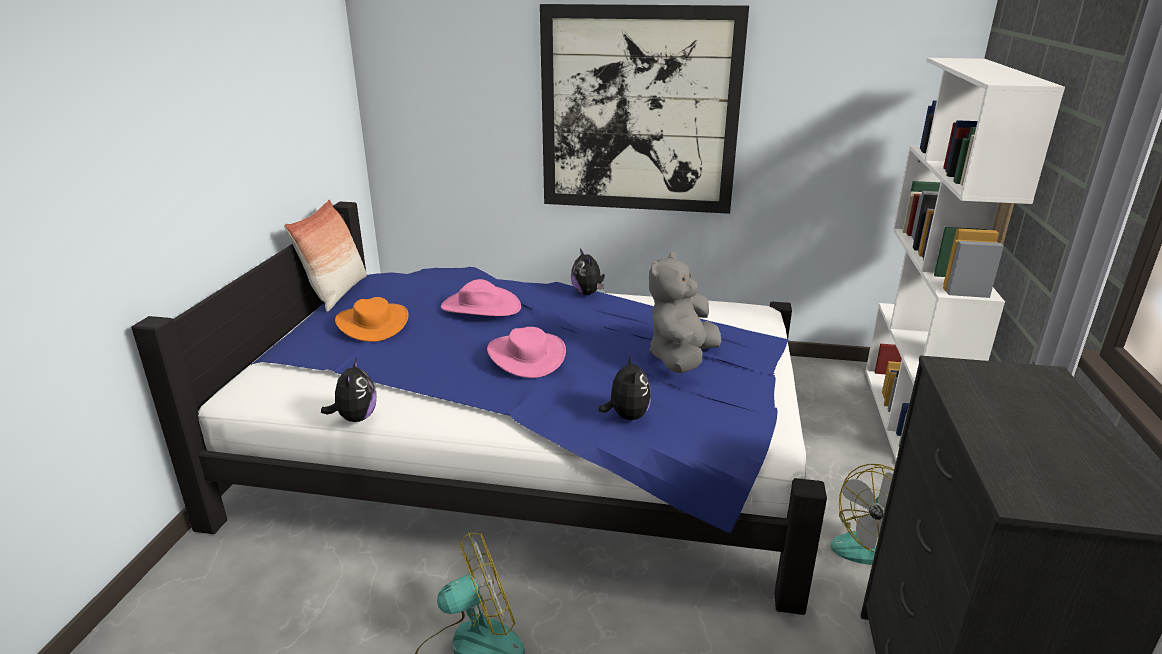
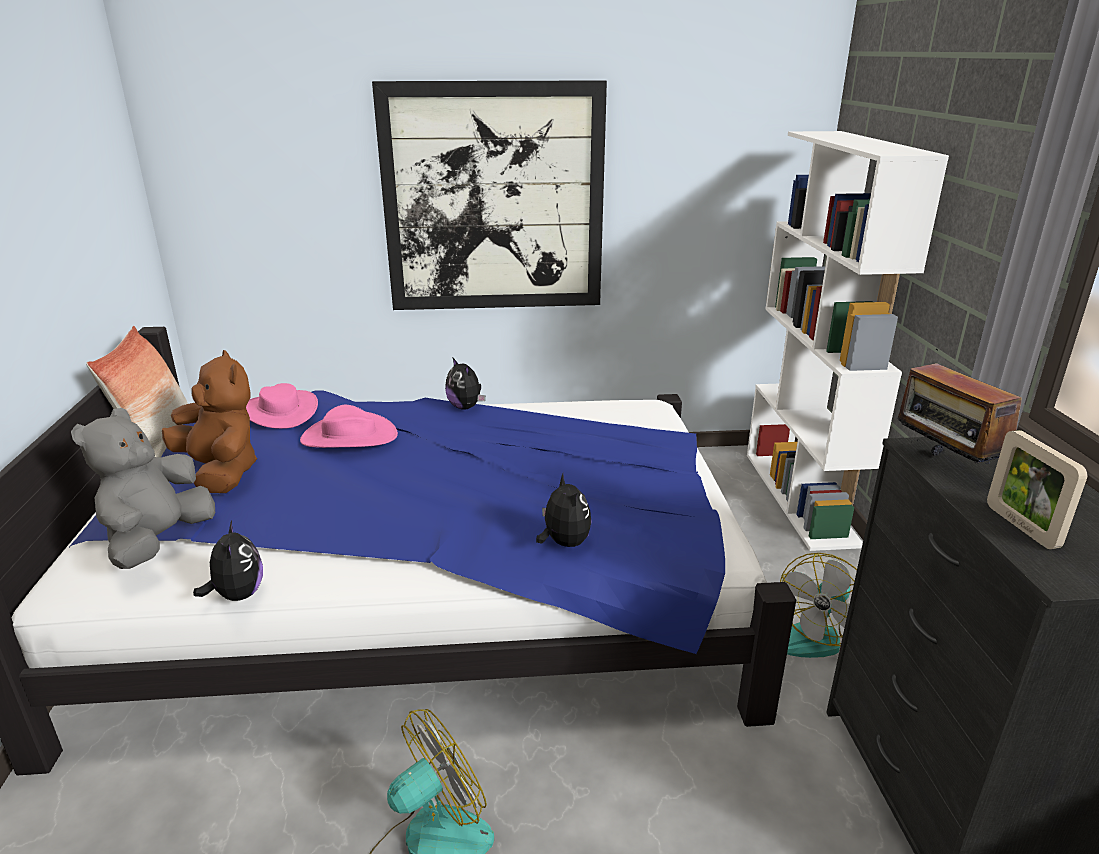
camera: 15 degrees left, 0 degrees up
orange hat [335,297,409,342] -> brown plush toy [162,350,257,493]
pink hat [487,327,566,378] -> pink hat moved to [246,383,318,429]
grey plush toy [649,252,722,373] -> grey plush toy moved to [71,408,215,569]
none -> radio [898,349,1022,465]
none -> picture frame [987,430,1088,549]

